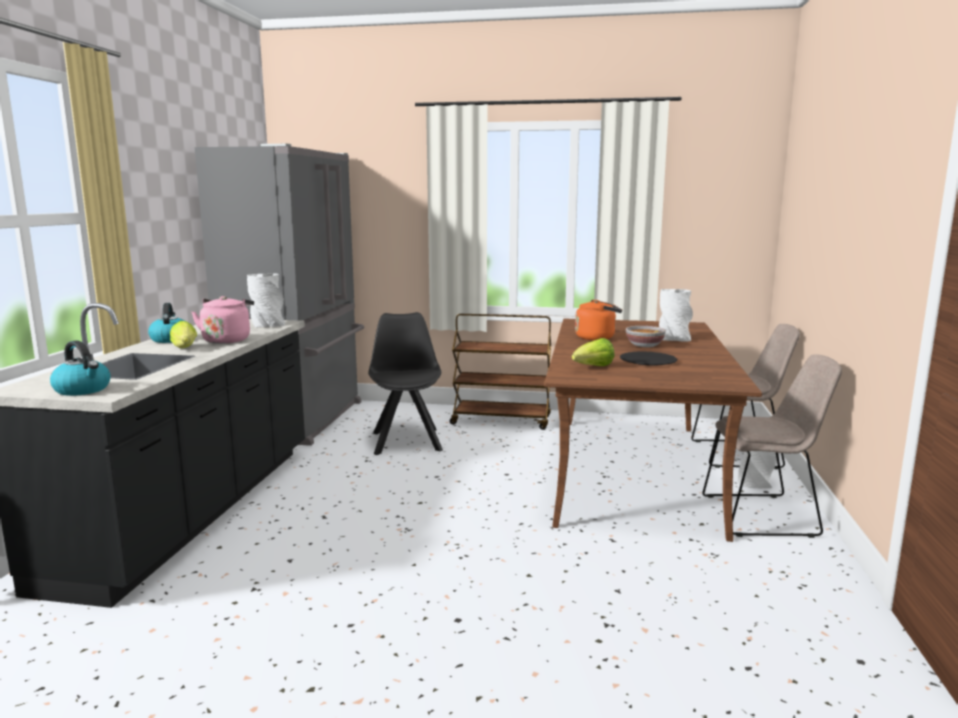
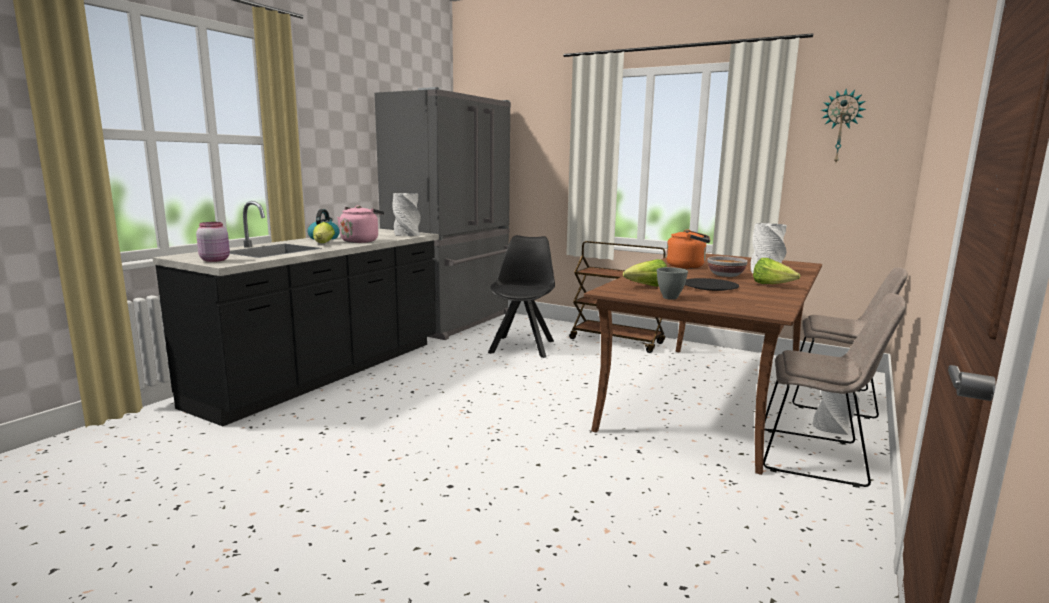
camera: 20 degrees right, 0 degrees up
kettle [50,340,111,396] -> pink jar [196,222,230,262]
none -> grey bowl [657,267,688,300]
none -> lettuce [753,258,800,284]
none -> wall clock [821,89,866,162]

